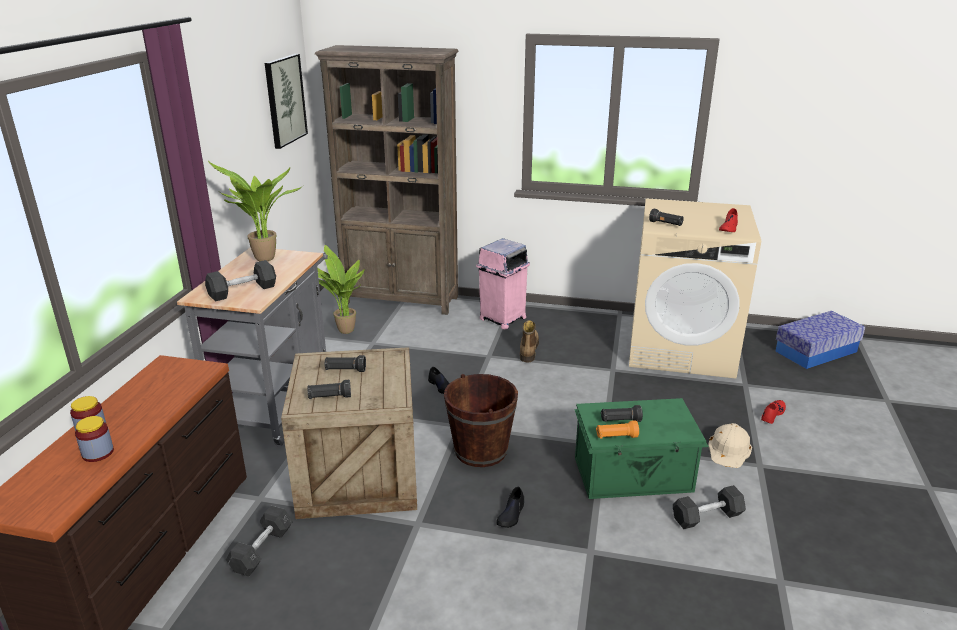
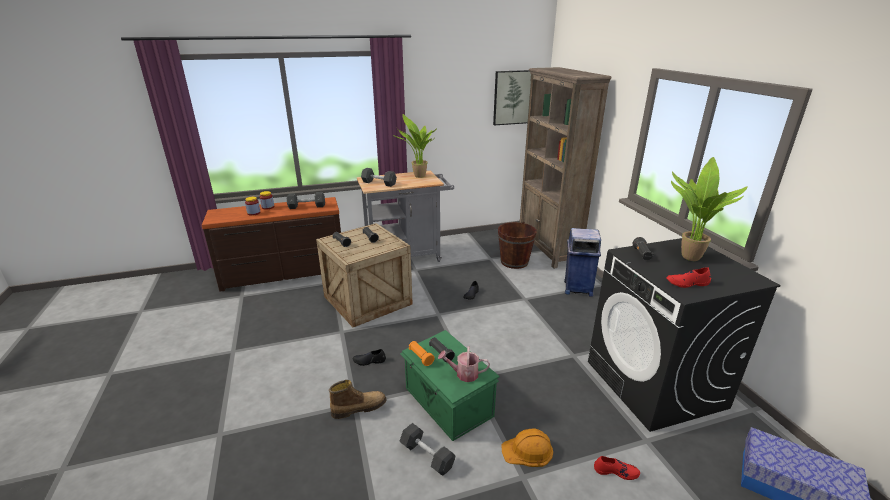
camera: 60 degrees right, 0 degrees up
grey dumbbell [226,506,293,577] -> grey dumbbell moved to [287,192,325,209]
potted plant [317,245,365,334] -> potted plant moved to [671,157,748,261]
brown bucket [444,374,518,467] -> brown bucket moved to [498,222,536,269]
pink trash can [476,238,530,329] -> blue trash can [564,228,601,297]
boot [520,320,539,362] -> boot moved to [329,380,386,419]
beige washing machine [629,198,761,379] -> black washing machine [588,238,781,432]
beige hard hat [708,423,752,468] -> orange hard hat [501,428,553,467]
none -> watering can [438,346,490,382]

